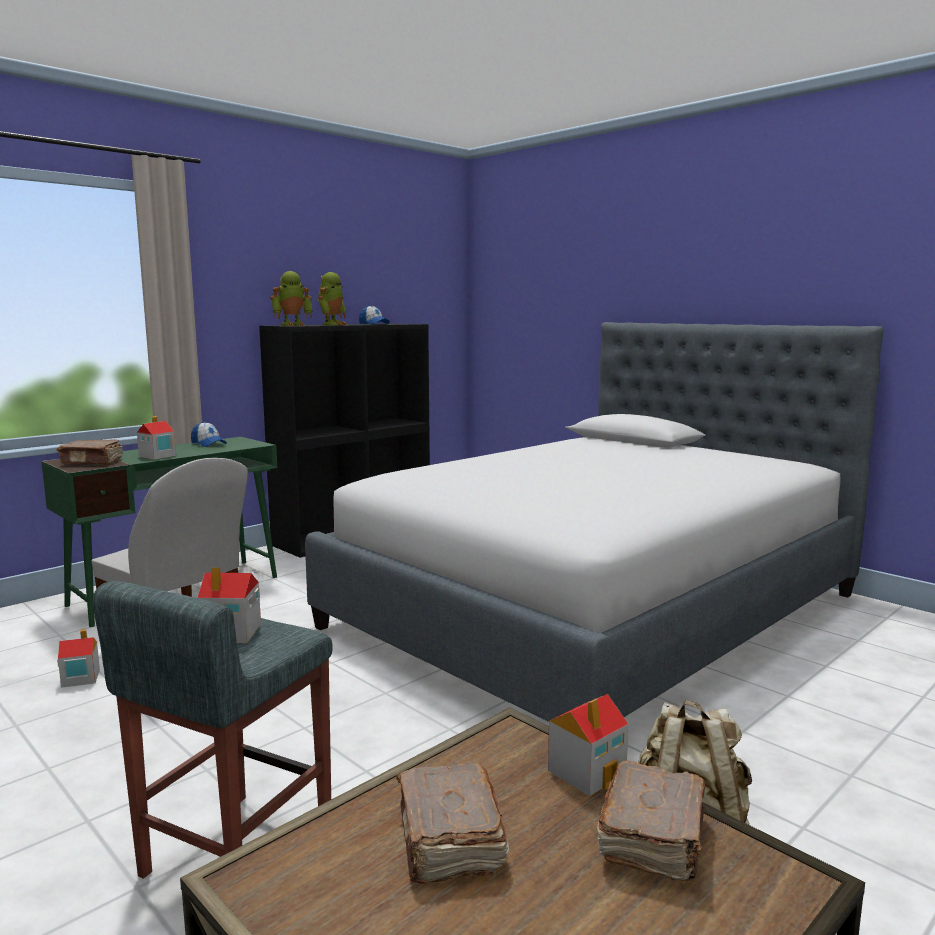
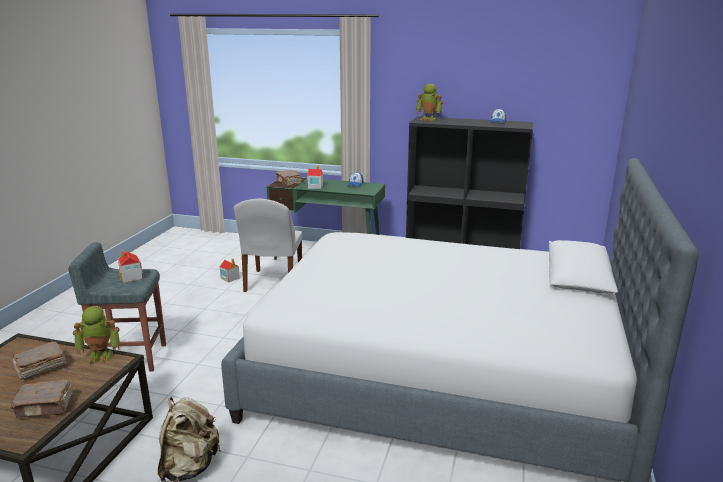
camera: 60 degrees right, 10 degrees up
toy robot [318,272,347,325] -> toy robot moved to [73,306,120,364]
toy house [548,694,629,796] -> none

